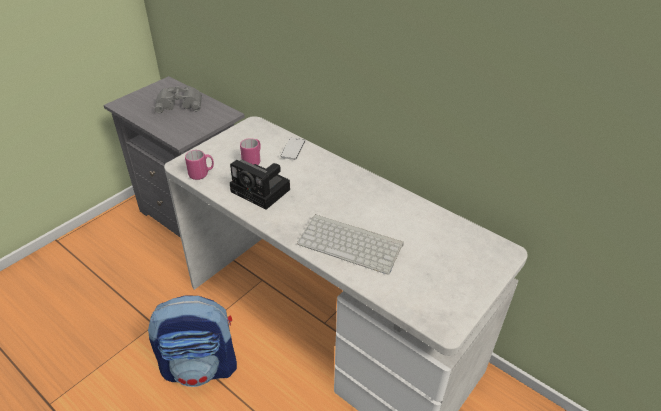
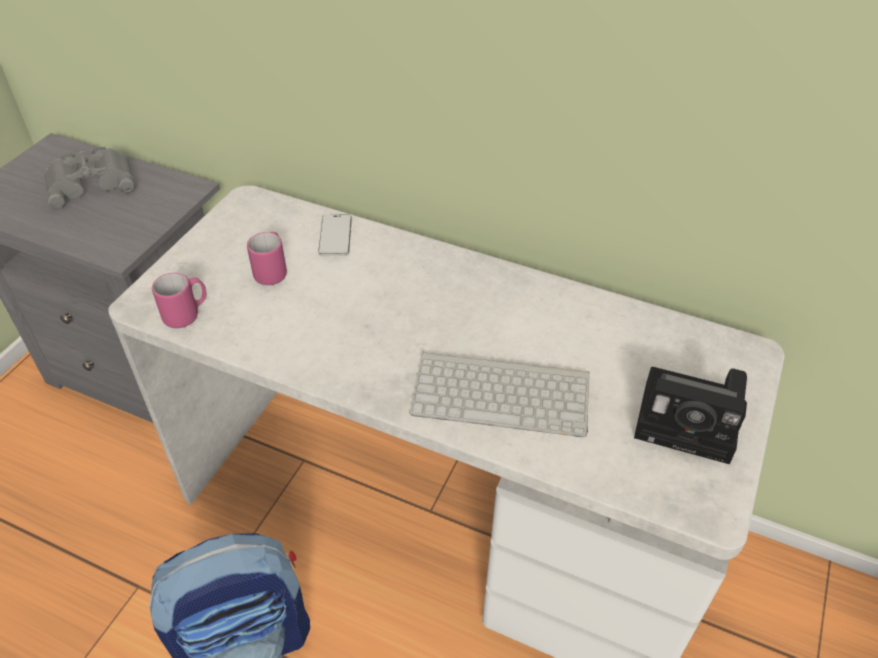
camera: 15 degrees left, 5 degrees up
camera [230,160,290,210] -> camera moved to [634,367,747,464]

